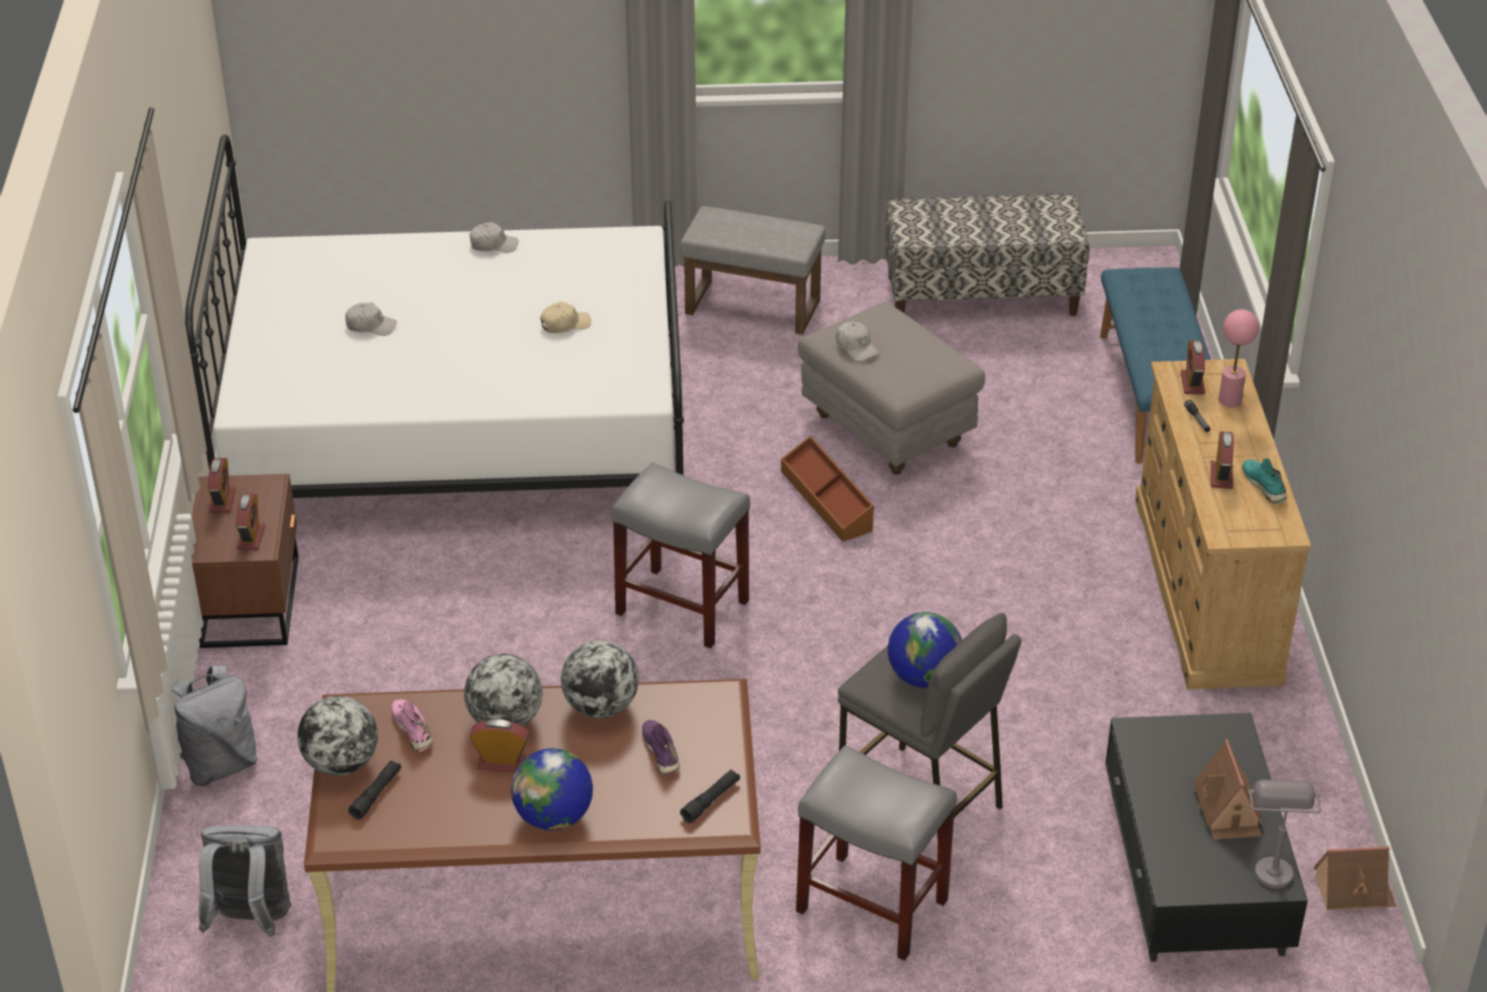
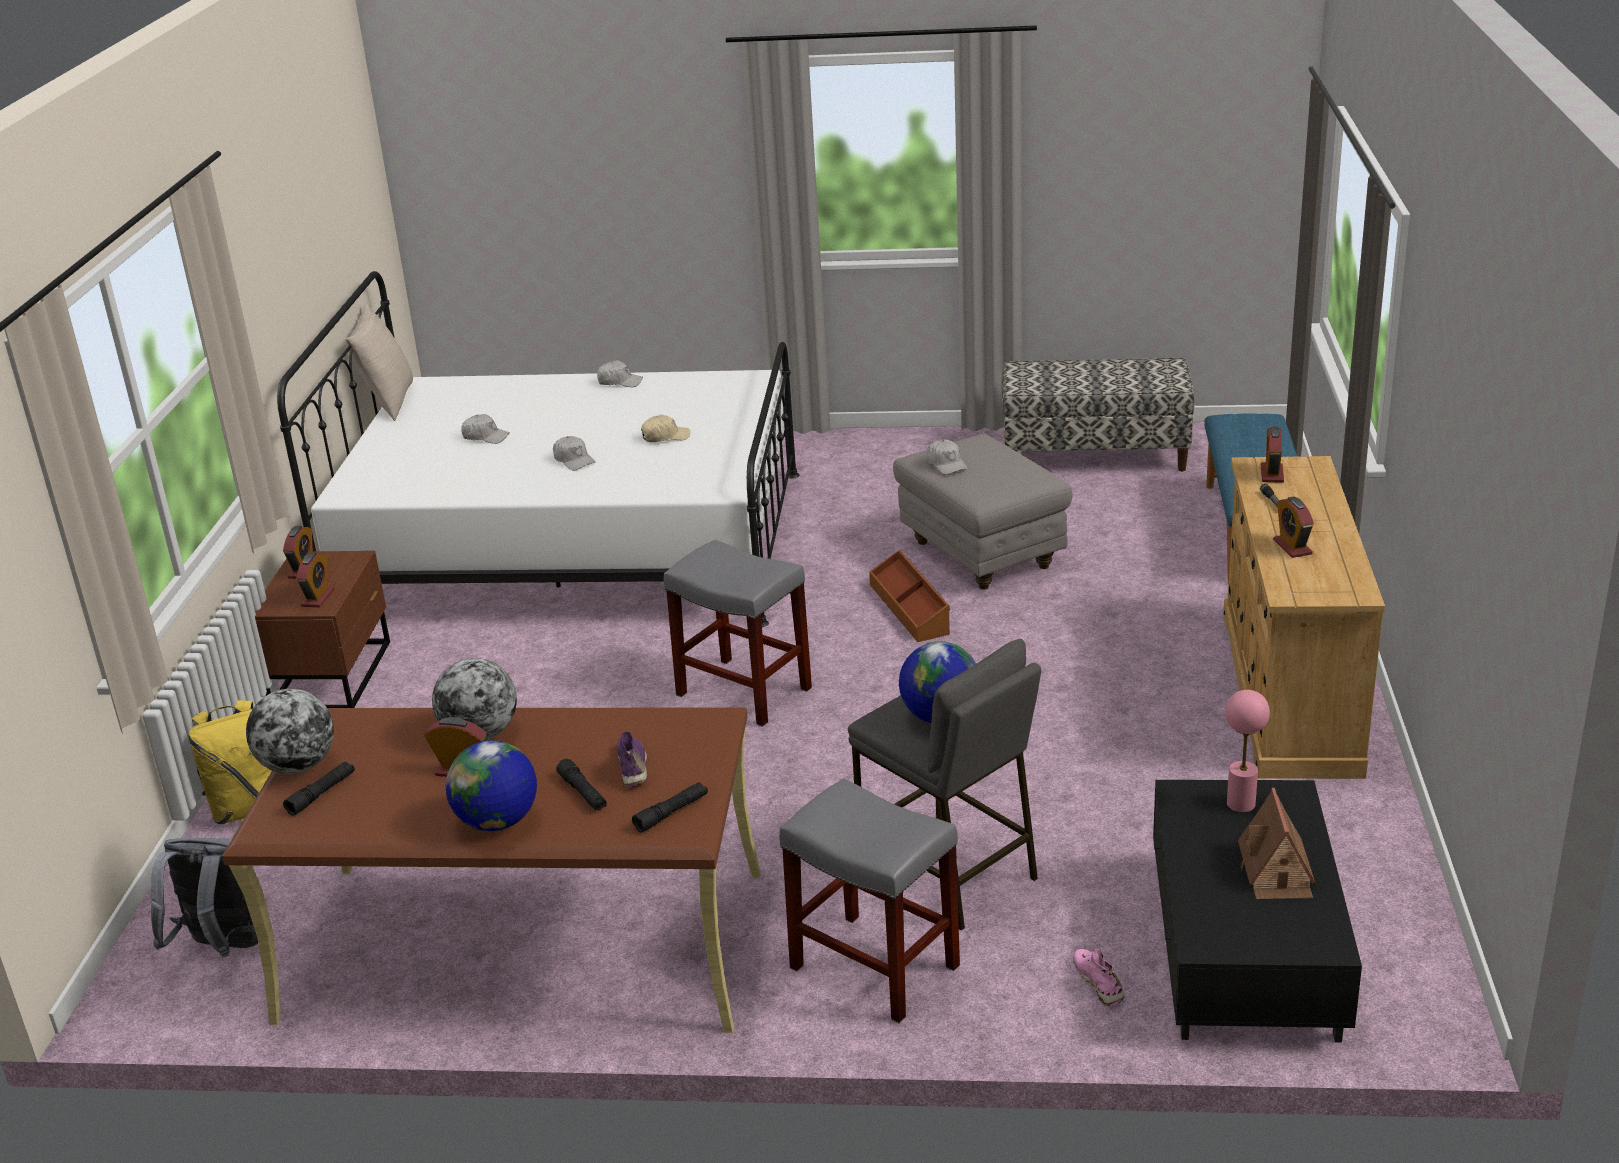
camera: 10 degrees right, 10 degrees down
grey backpack [171,665,258,786] -> yellow backpack [189,700,272,824]
pink shoe [391,700,433,752] -> pink shoe moved to [1073,949,1125,1006]
globe [561,640,639,718] -> none
grey ottoman [680,206,825,335] -> none
alarm clock [1211,431,1234,489] -> alarm clock turned 150 degrees clockwise [1273,496,1314,558]
pink table lamp [1218,309,1259,407] -> pink table lamp moved to [1225,690,1270,812]
turquoise shoe [1242,458,1287,504] -> none
grey table lamp [1248,780,1321,889] -> none
toy house [1313,846,1397,914] -> none
none -> beige pillow [346,304,413,421]
none -> white cap [553,436,596,471]
none -> black flashlight [556,759,607,811]

